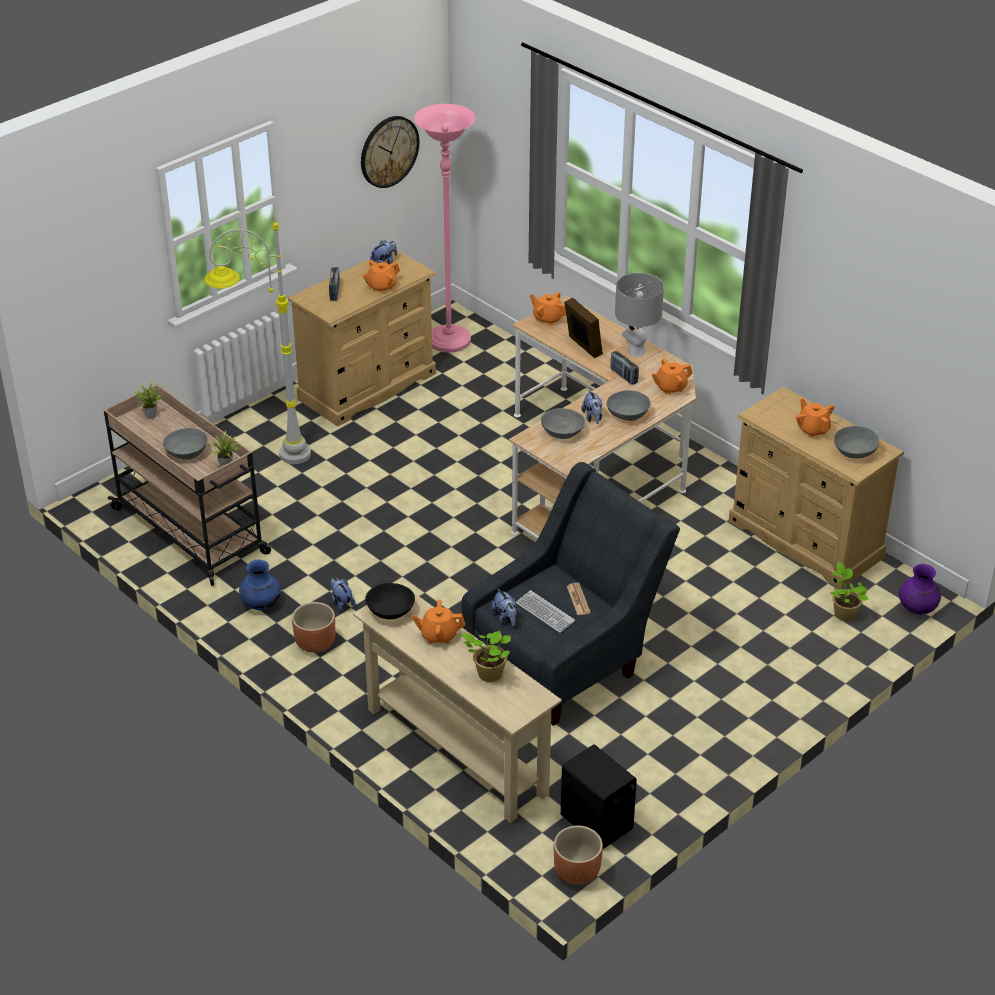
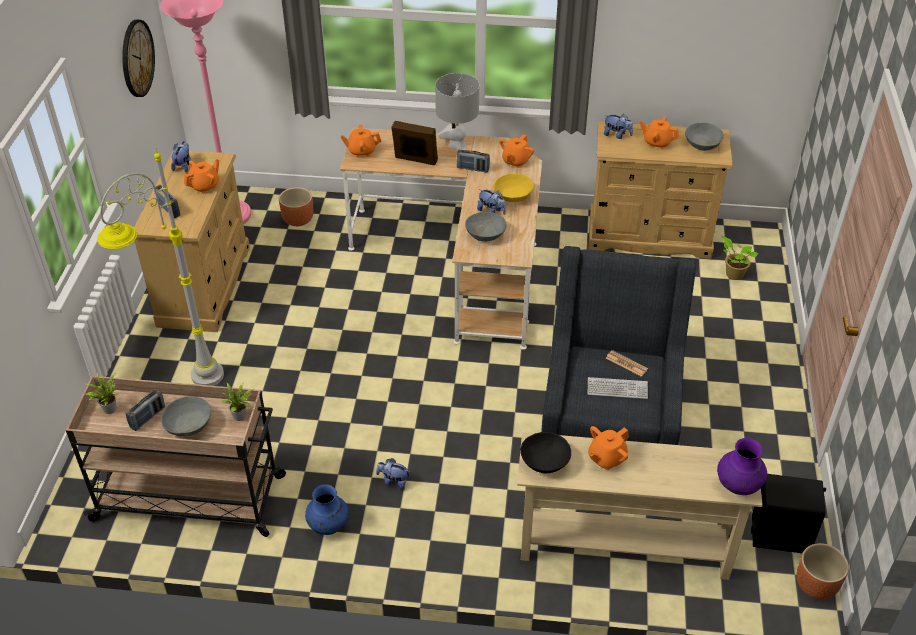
camera: 40 degrees left, 5 degrees up
brown planter [292,602,336,653] -> brown planter moved to [279,187,313,226]
orange teapot [363,260,400,293] -> orange teapot turned 150 degrees counterclockwise [184,159,219,194]
potted plant [461,630,511,682] -> none
plush toy [491,588,517,626] -> plush toy moved to [604,114,633,139]
grey bowl [607,390,650,421] -> yellow bowl [494,174,534,202]
purple vase [899,564,941,615] -> purple vase moved to [717,438,767,495]
none -> radio [126,389,165,431]

